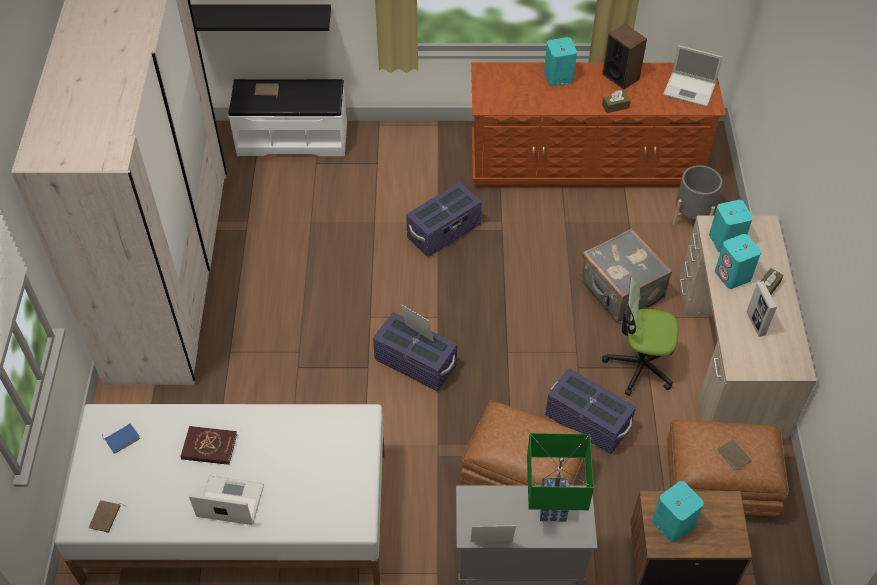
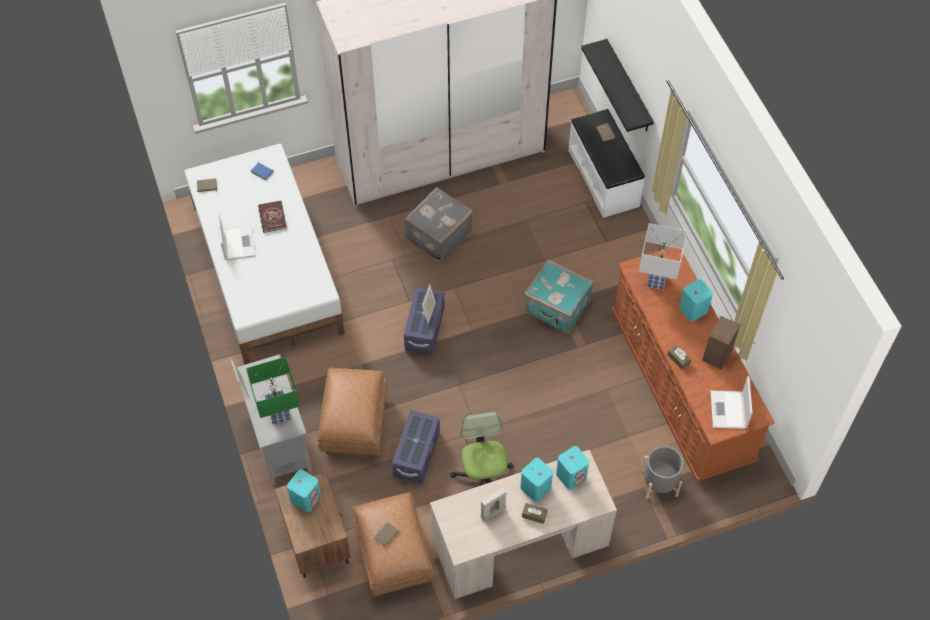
camera: 70 degrees right, 5 degrees up
purple storage box [406,182,482,257] -> turquoise suitcase [524,259,594,334]
grey suitcase [580,228,672,323] -> grey suitcase moved to [404,187,473,262]
none -> white table lamp [639,223,687,290]

